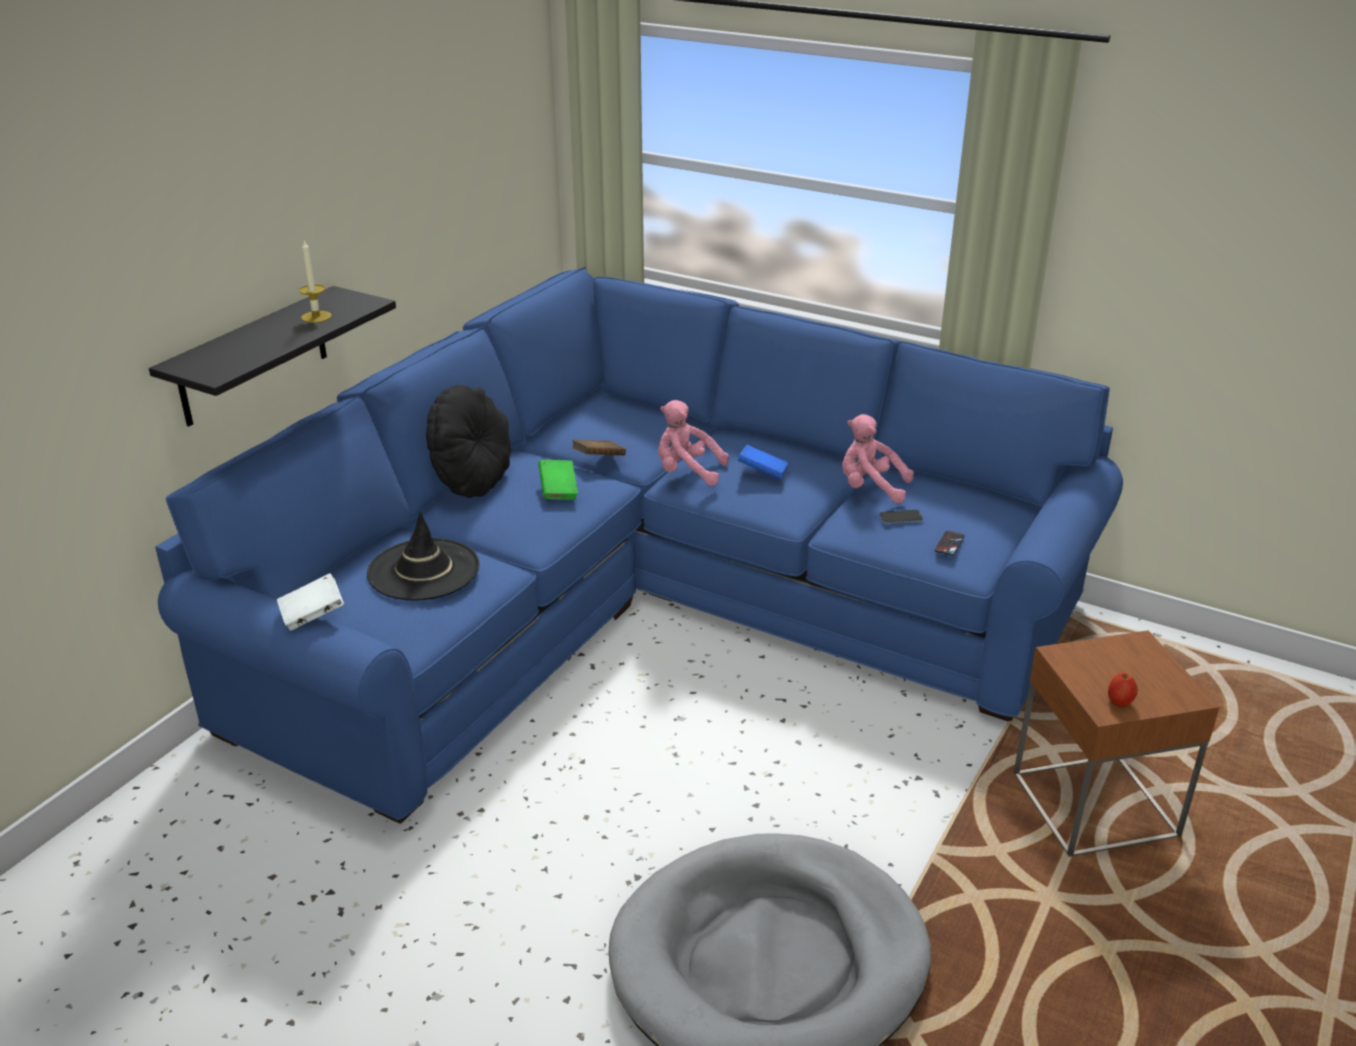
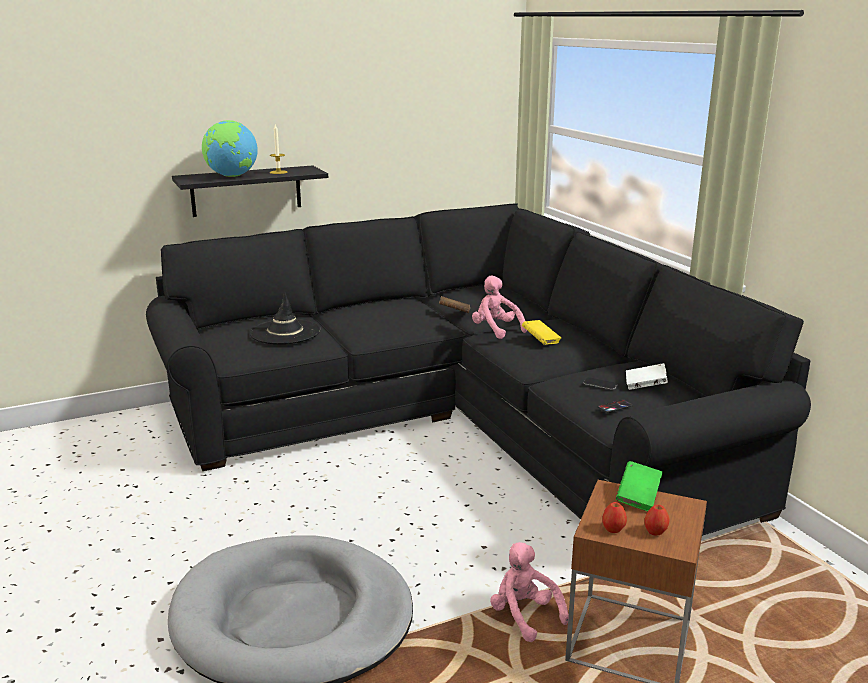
camera: 35 degrees right, 10 degrees down
blue sofa [155,266,1123,824] -> black sofa [146,204,811,536]
white book [277,573,344,630] -> white book moved to [626,363,668,390]
black pillow [426,385,511,498] -> none
green book [538,460,578,500] -> green book moved to [616,461,663,511]
blue book [738,445,788,479] -> yellow book [522,320,561,345]
pink plush toy [842,414,914,503] -> pink plush toy moved to [490,542,569,642]
none -> globe [202,120,258,177]
none -> apple [644,505,669,536]

